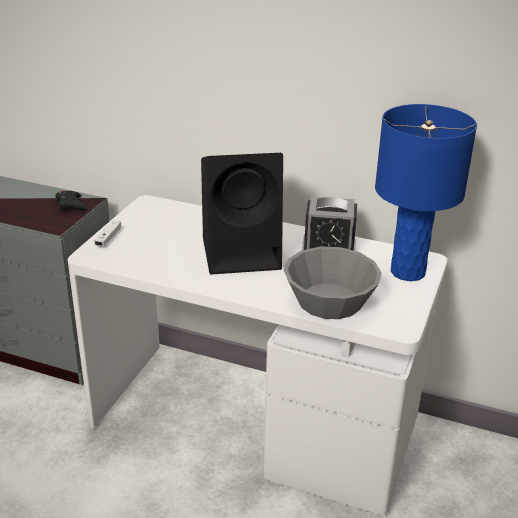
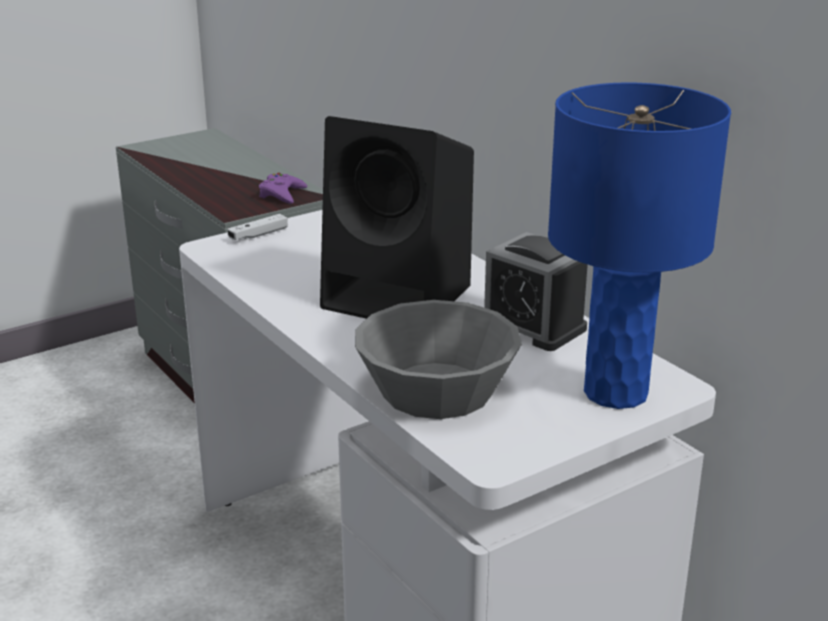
camera: 35 degrees right, 5 degrees down
black game controller [55,191,87,211] -> purple game controller [259,173,307,204]

